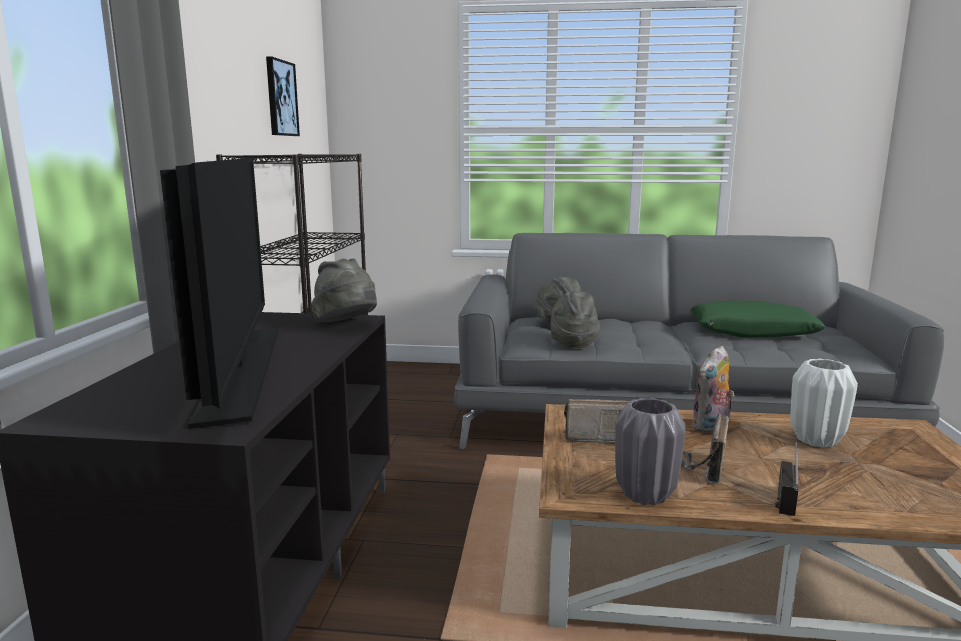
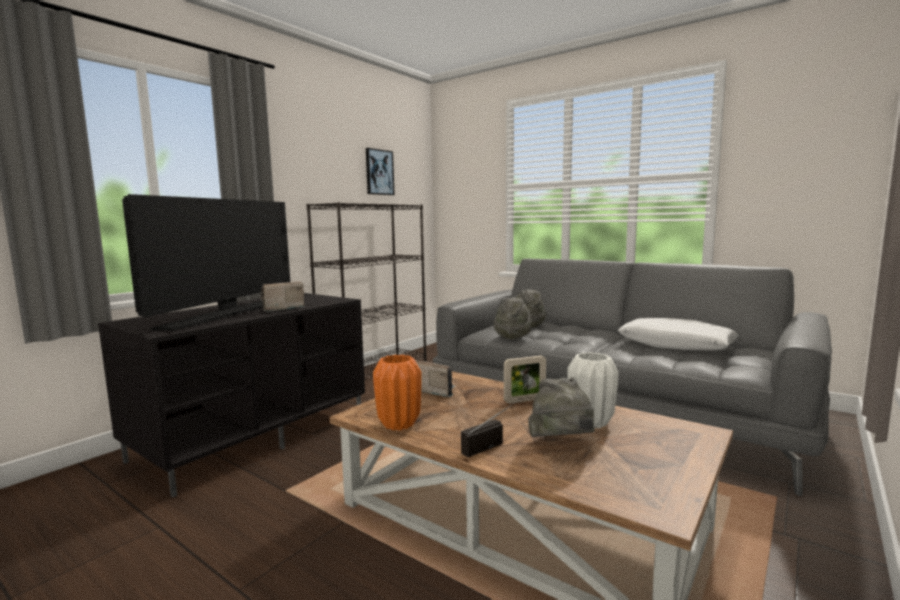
camera: 30 degrees right, 5 degrees down
grey hat [311,258,377,322] -> grey hat moved to [528,377,594,437]
grey vase [615,398,686,505] -> orange vase [373,355,422,430]
radio [682,414,729,484] -> radio moved to [261,282,305,312]
green pillow [690,301,825,338] -> white pillow [618,318,738,350]
plush toy [691,345,735,434] -> picture frame [504,355,546,404]

